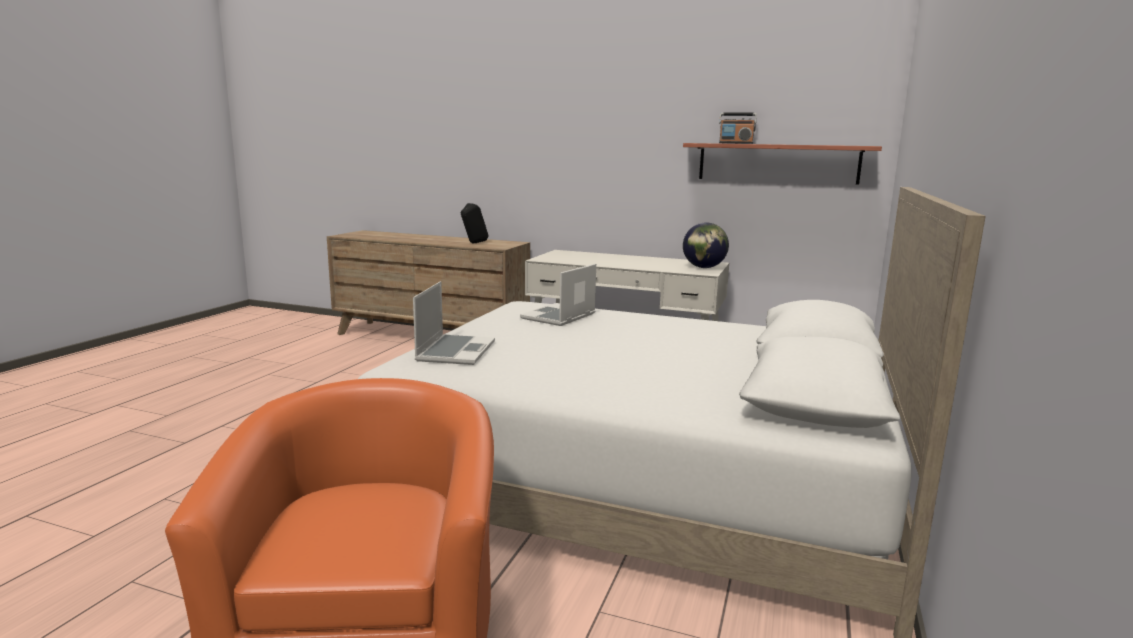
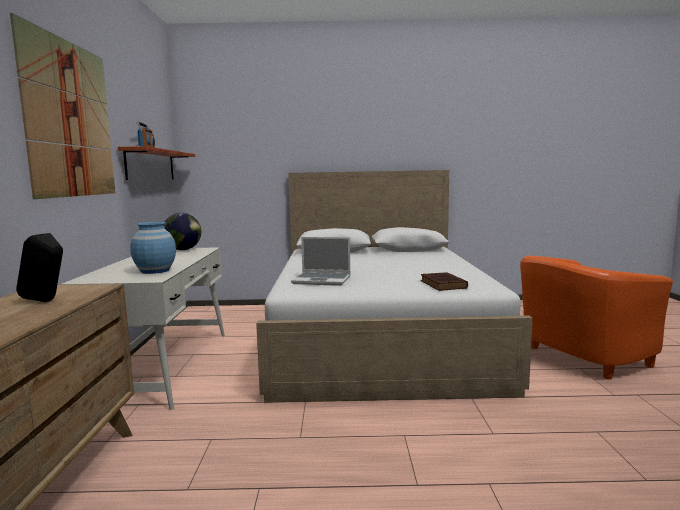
camera: 110 degrees left, 5 degrees down
laptop [413,281,495,365] -> brown book [421,272,468,291]
none -> picture [10,13,115,199]
none -> blue vase [130,222,176,274]

